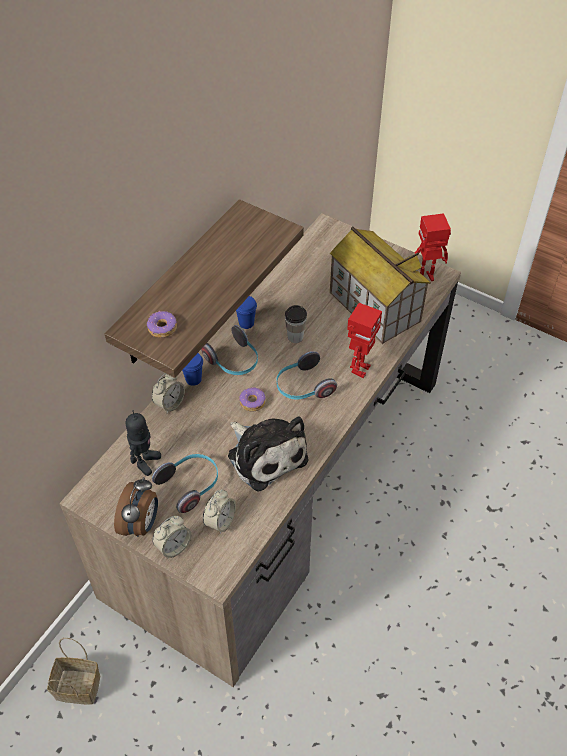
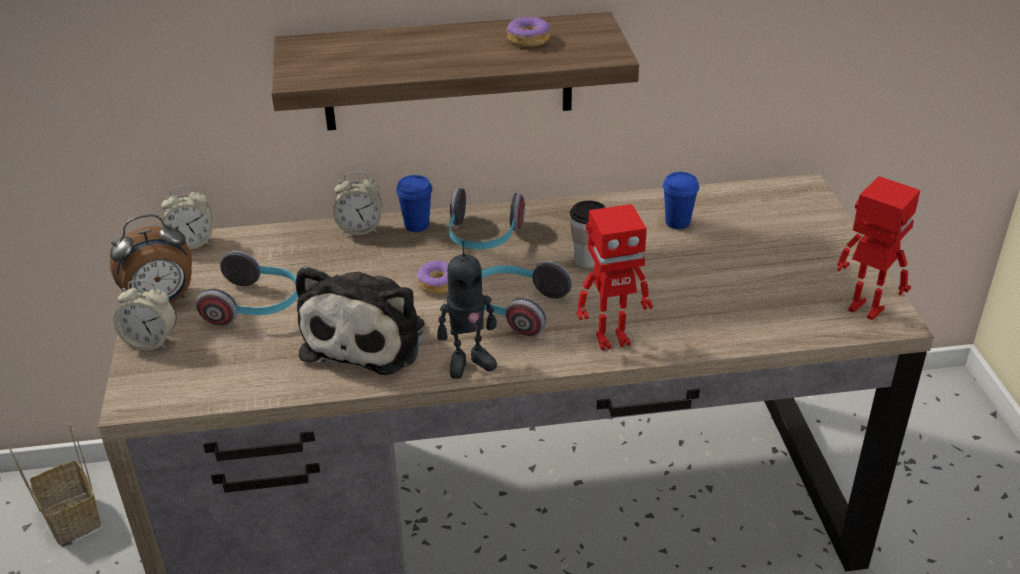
camera: 50 degrees right, 15 degrees down
toy robot [126,410,161,476] -> toy robot moved to [437,241,497,379]
donut [147,311,177,338] -> donut moved to [506,15,550,47]
alarm clock [203,490,236,534] -> alarm clock moved to [161,185,213,249]
blue cup [236,296,257,329] -> blue cup moved to [663,172,699,229]
toy house [330,227,431,344] -> none

